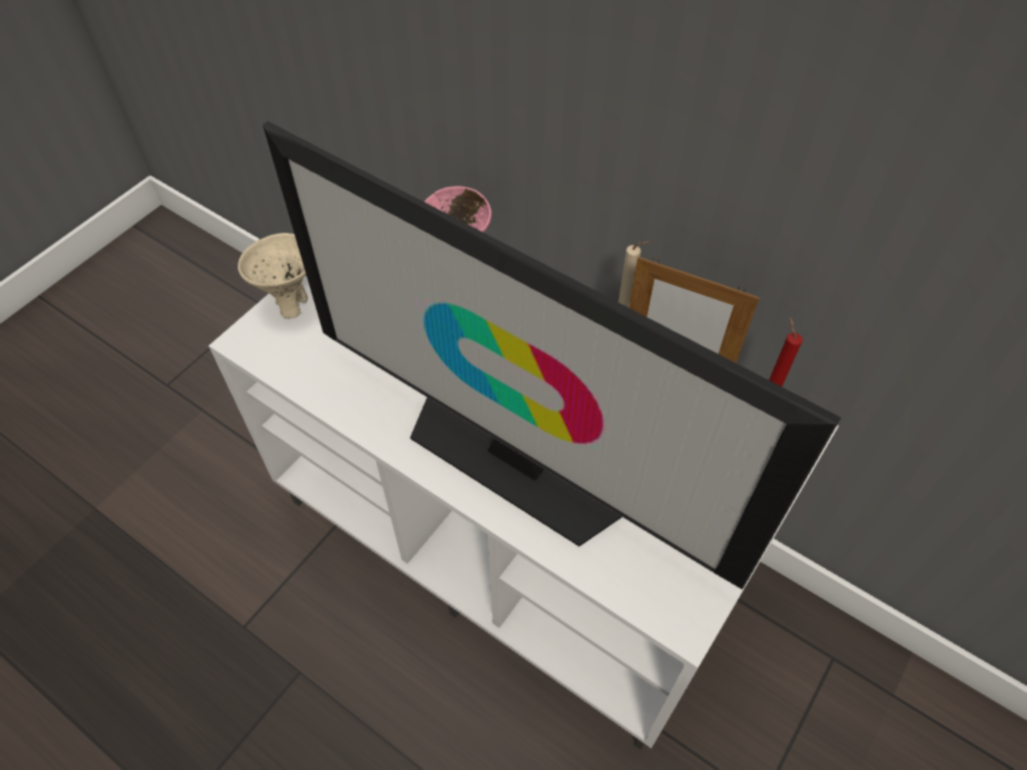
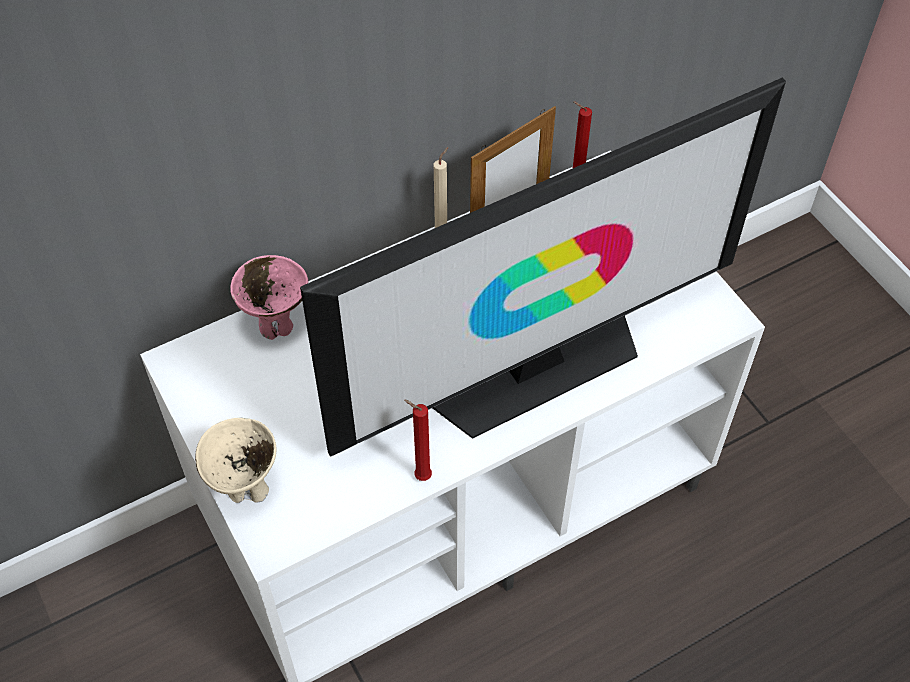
camera: 65 degrees left, 0 degrees up
none -> red candle [404,400,432,481]

